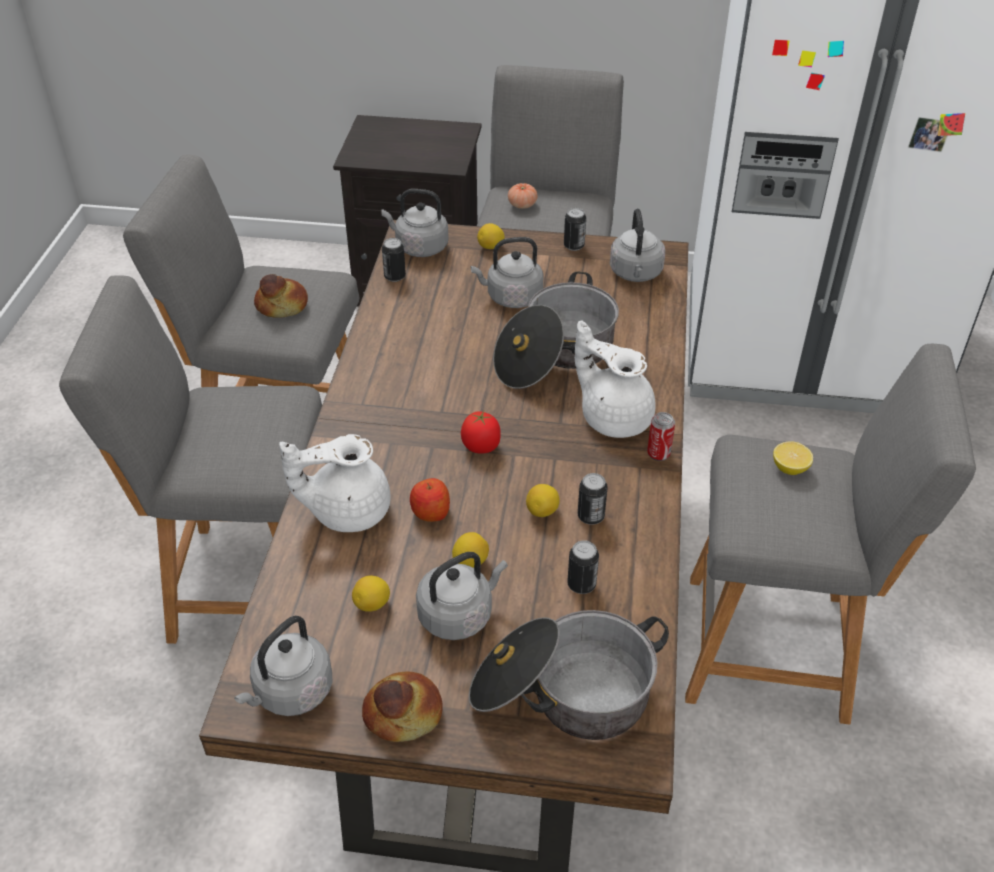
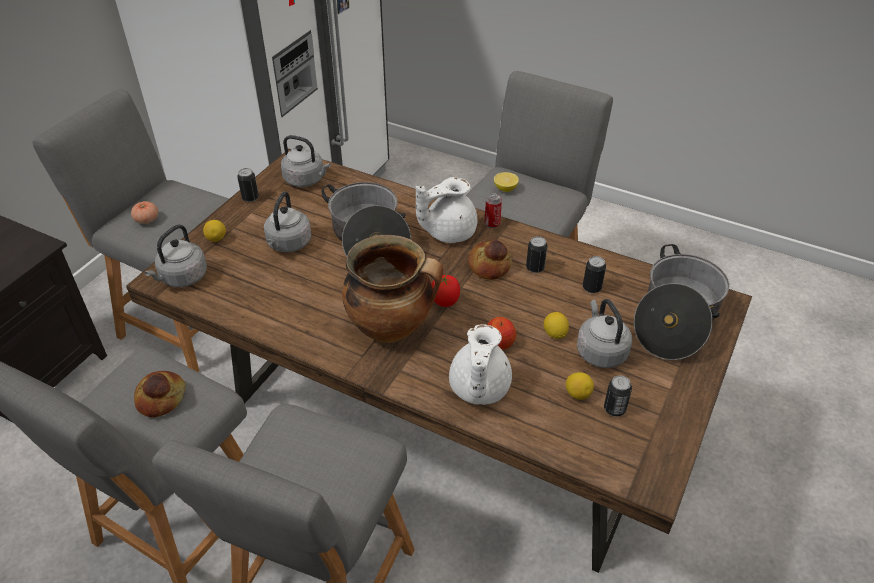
camera: 70 degrees left, 0 degrees up
grey kettle [234,616,333,716] -> none
bread [362,672,443,742] -> bread moved to [468,239,512,280]
can [382,238,406,282] -> can moved to [604,375,632,417]
lemon [526,484,560,517] -> none
none -> cooking pot [342,235,443,343]

